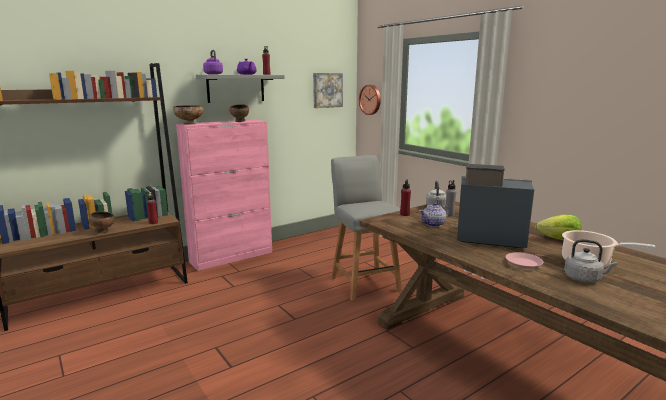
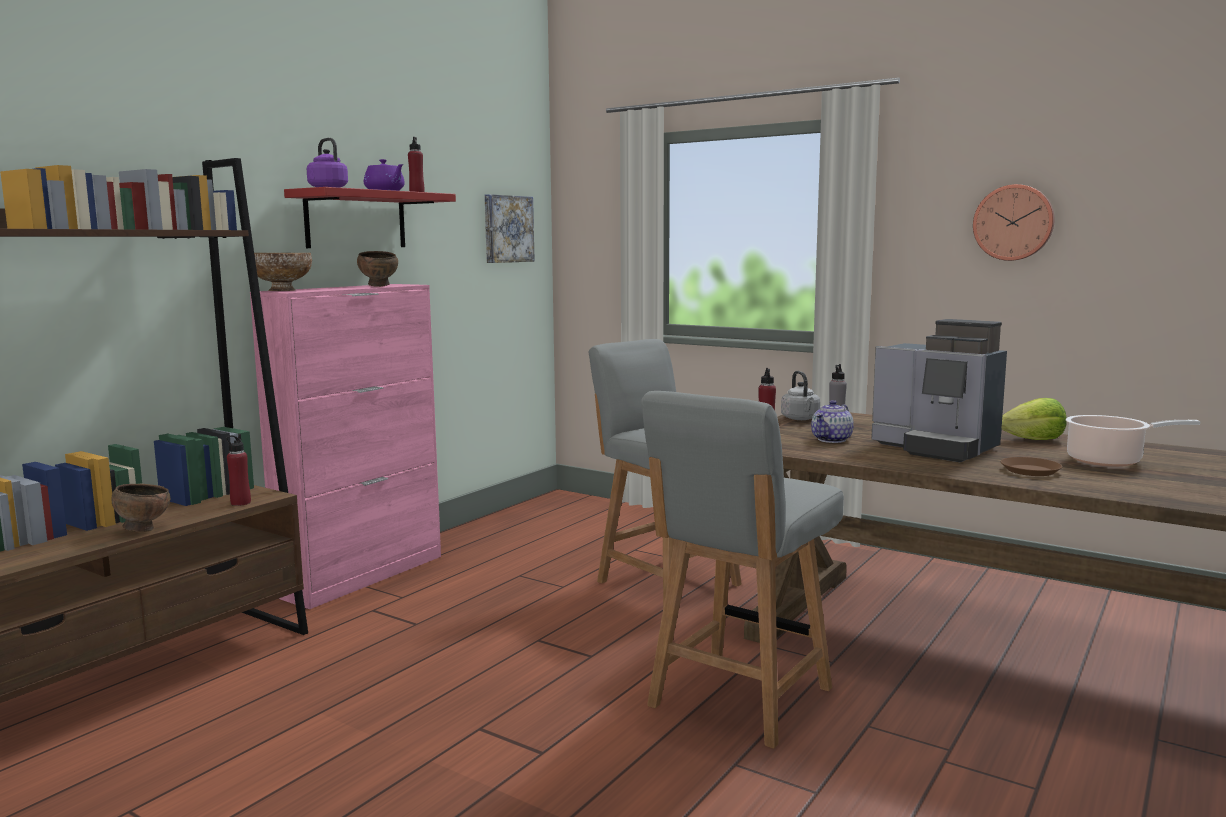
camera: 20 degrees left, 5 degrees down
grey shelf [196,75,285,103] -> red shelf [284,187,456,248]
wall clock [359,85,381,115] -> wall clock moved to [973,184,1055,261]
coffee machine [457,164,534,249] -> coffee machine turned 135 degrees counterclockwise [871,319,1007,462]
pink plate [506,252,543,269] -> brown plate [1001,457,1062,476]
grey kettle [564,239,617,283] -> none
none -> grey chair [641,391,844,749]

